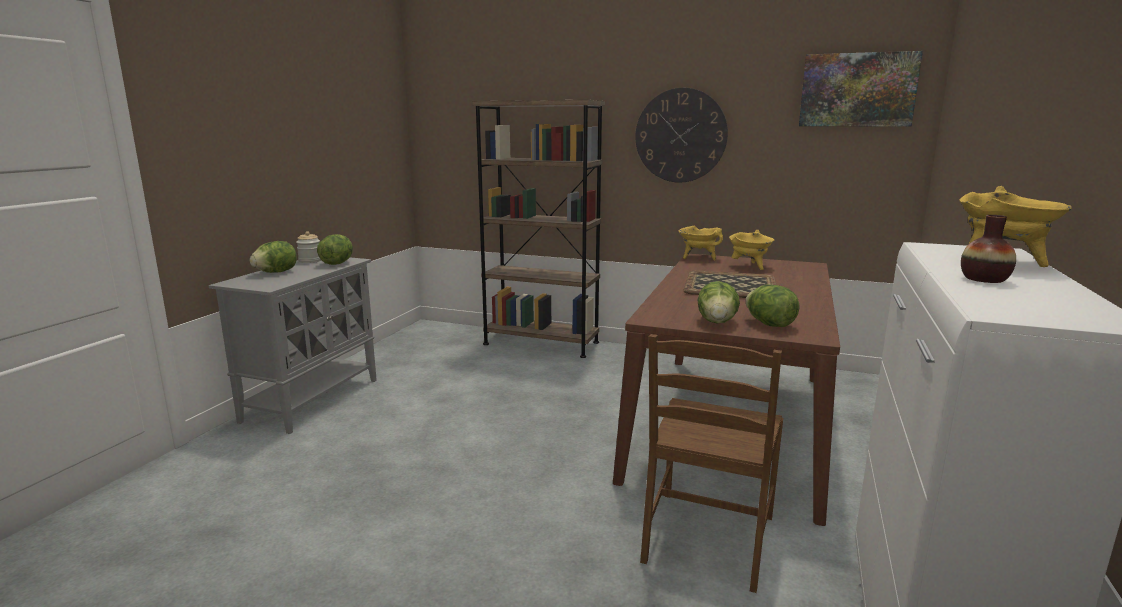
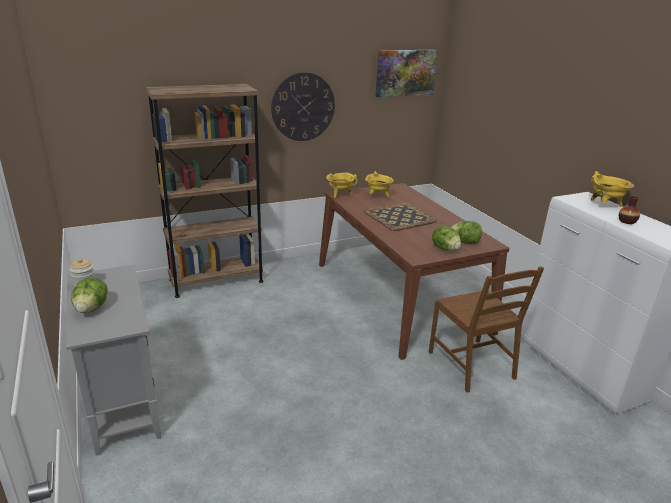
camera: 45 degrees left, 10 degrees up
lettuce [317,234,353,265] -> none

